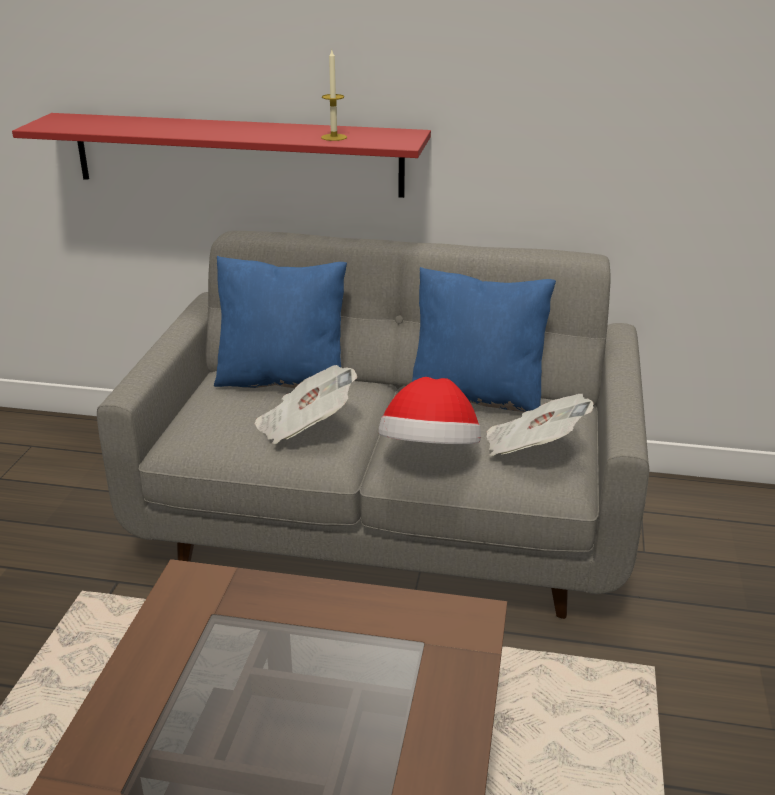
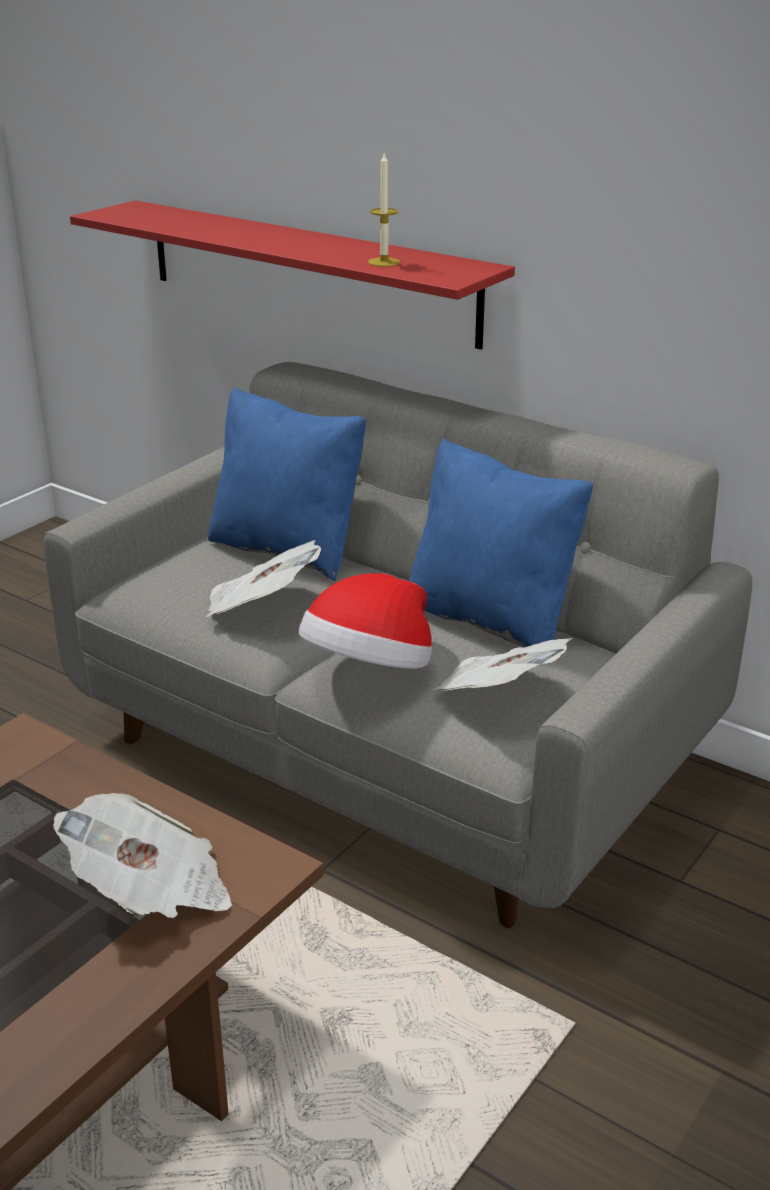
camera: 25 degrees right, 0 degrees up
none -> newspaper [53,793,232,918]

